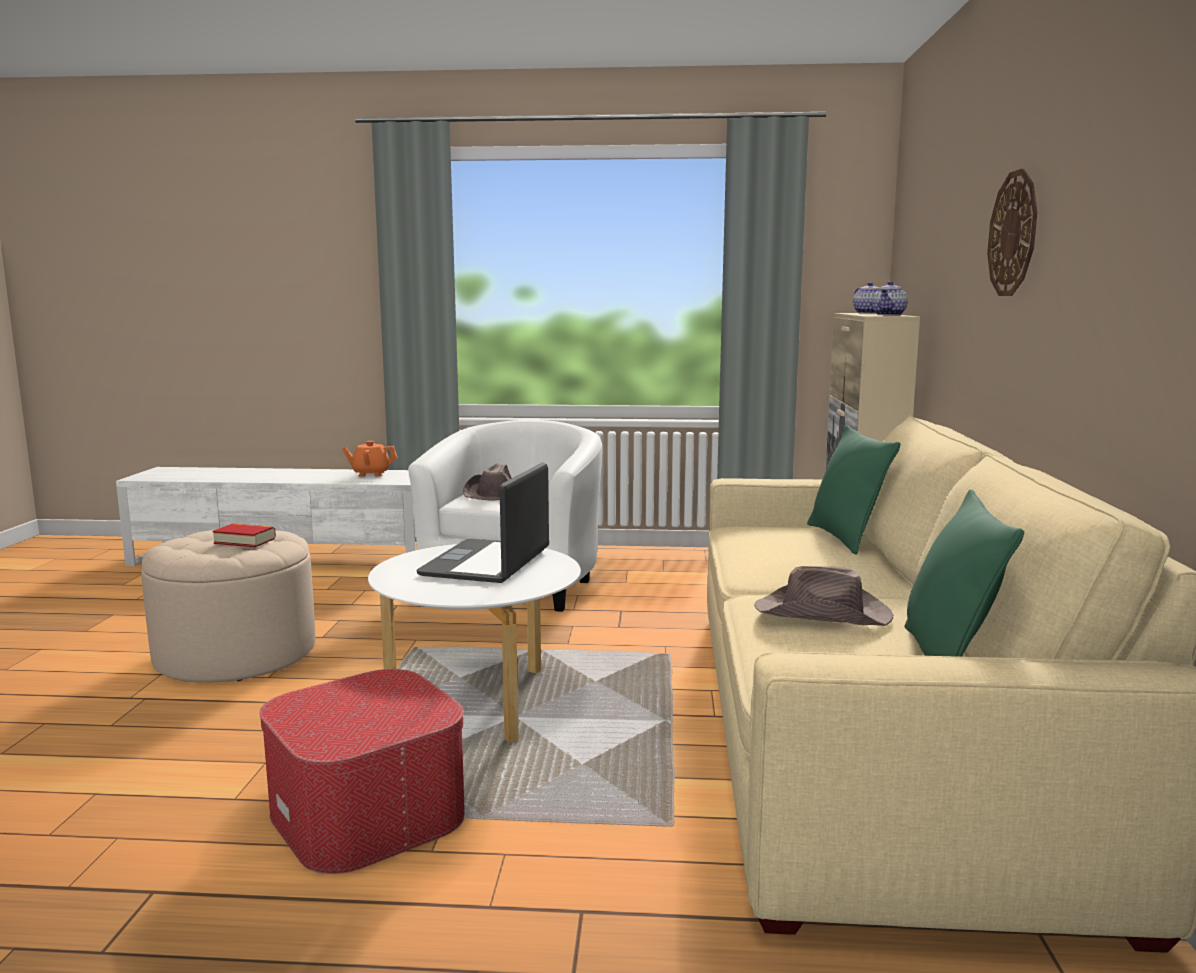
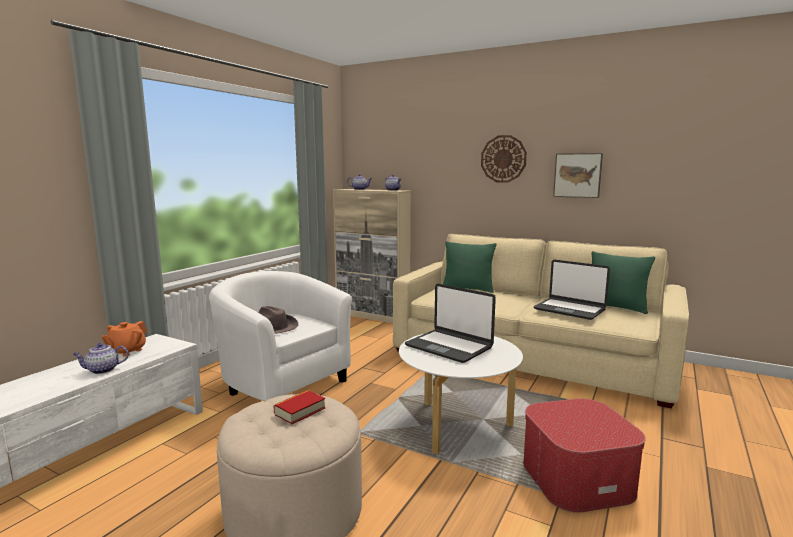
camera: 65 degrees left, 0 degrees up
brown hat [754,566,893,626] -> laptop [534,260,610,320]
none -> teapot [73,343,129,374]
none -> picture [553,153,603,198]

